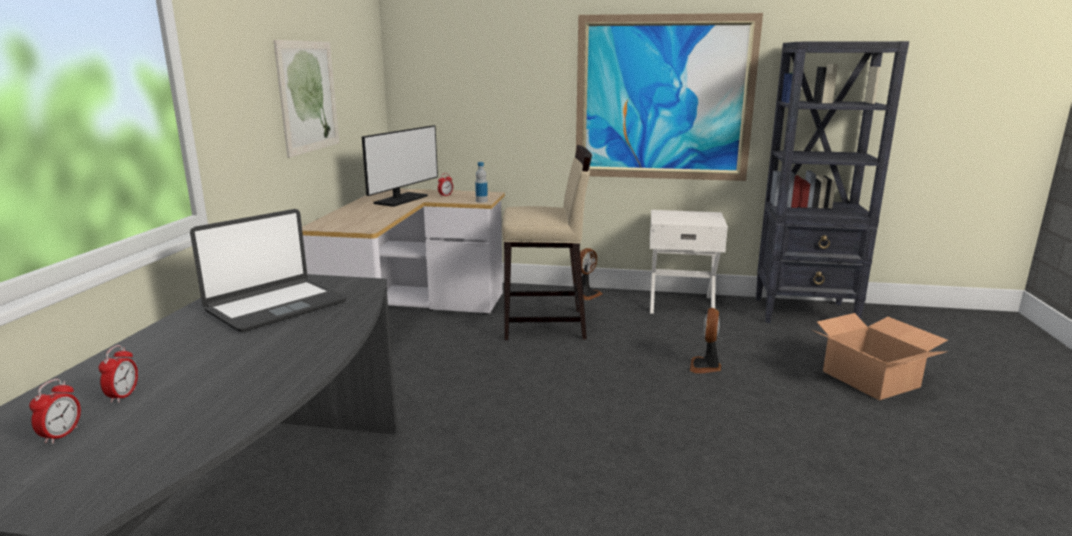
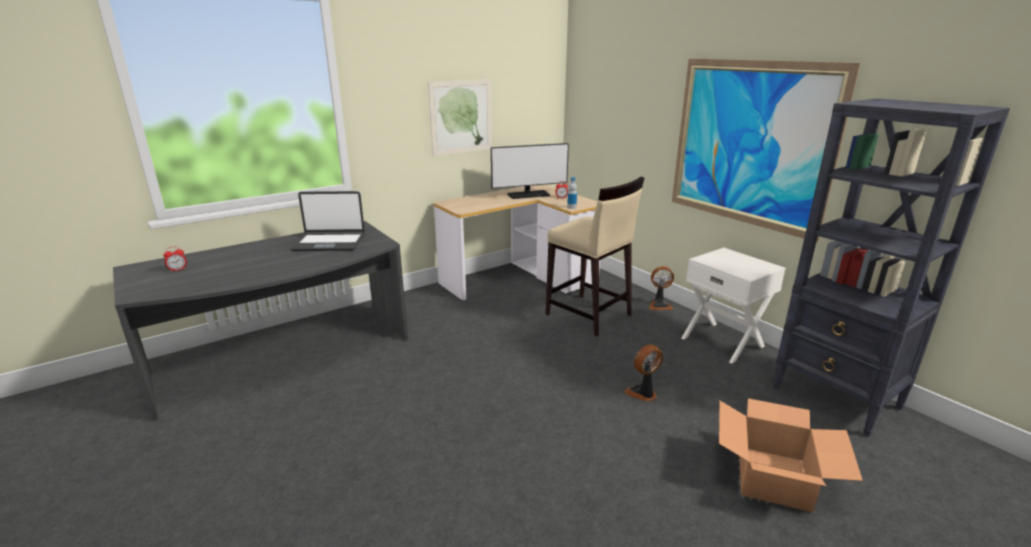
camera: 45 degrees right, 5 degrees up
alarm clock [98,345,138,403] -> none

